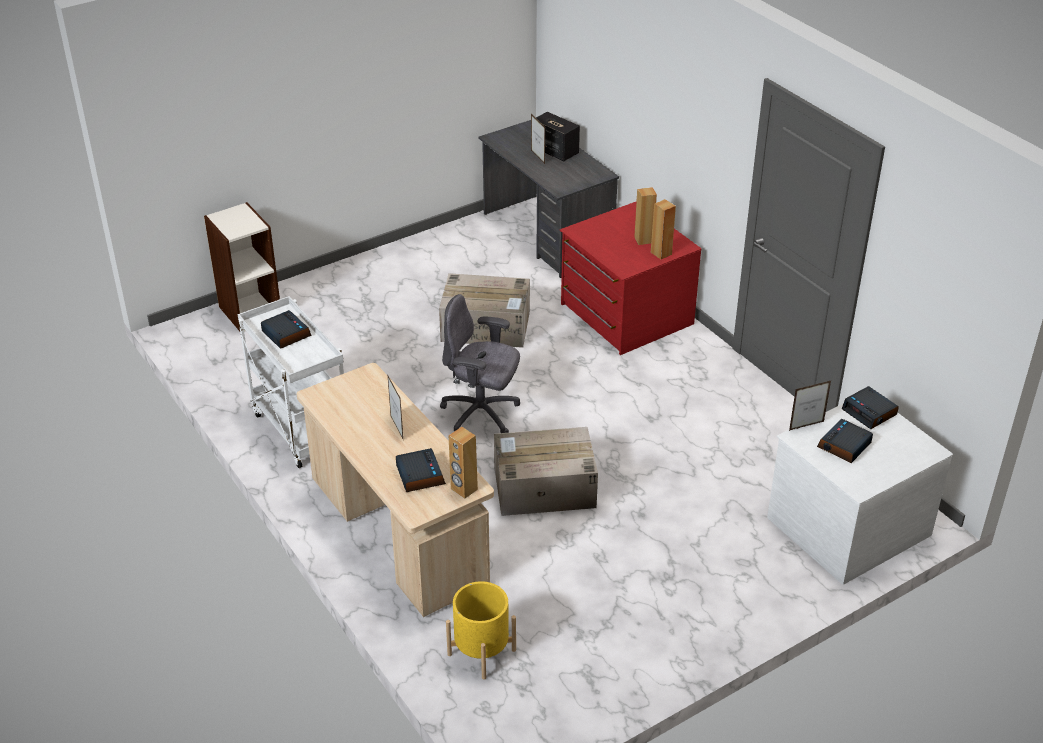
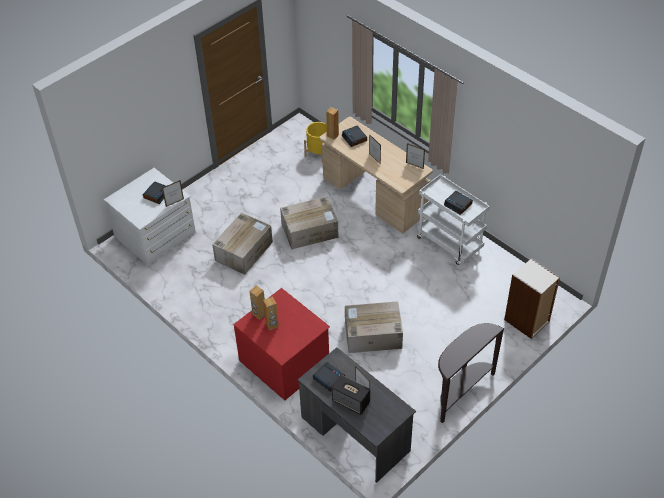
camera: 170 degrees right, 10 degrees up
grey office chair [440,294,520,433] -> none
alarm clock [842,386,899,429] -> alarm clock moved to [313,362,345,392]
none -> cardboard box [212,213,273,275]
none -> picture frame [406,143,425,169]
none -> brown console table [438,323,505,423]

